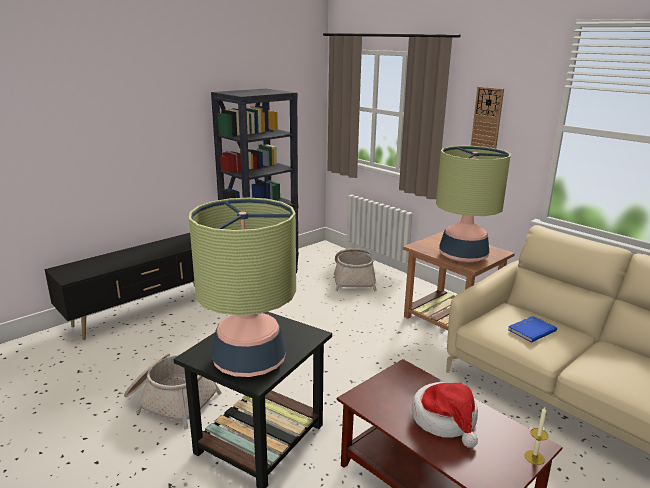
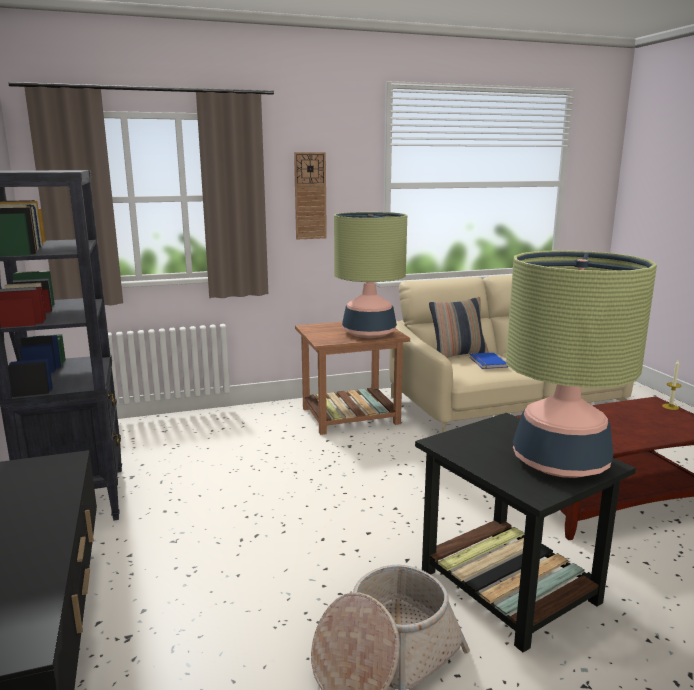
camera: 65 degrees left, 5 degrees down
basket [334,248,377,291] -> none
hat [412,382,478,448] -> none
none -> pillow [429,297,488,358]

